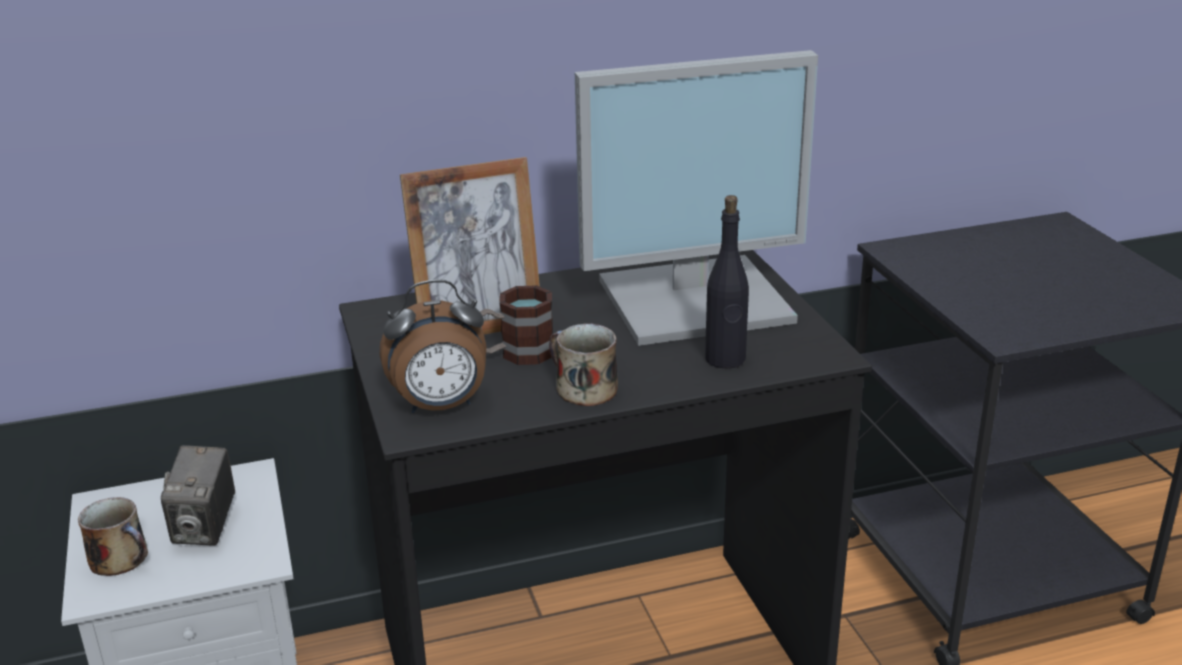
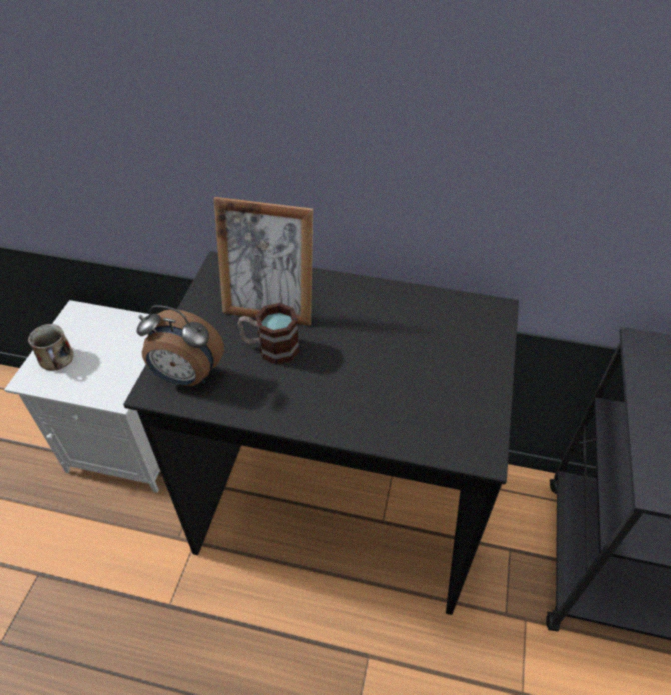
camera: 30 degrees right, 20 degrees up
camera [161,445,235,545] -> none
mug [549,323,618,406] -> none
monitor [575,50,818,346] -> none
black bottle [705,195,749,368] -> none

